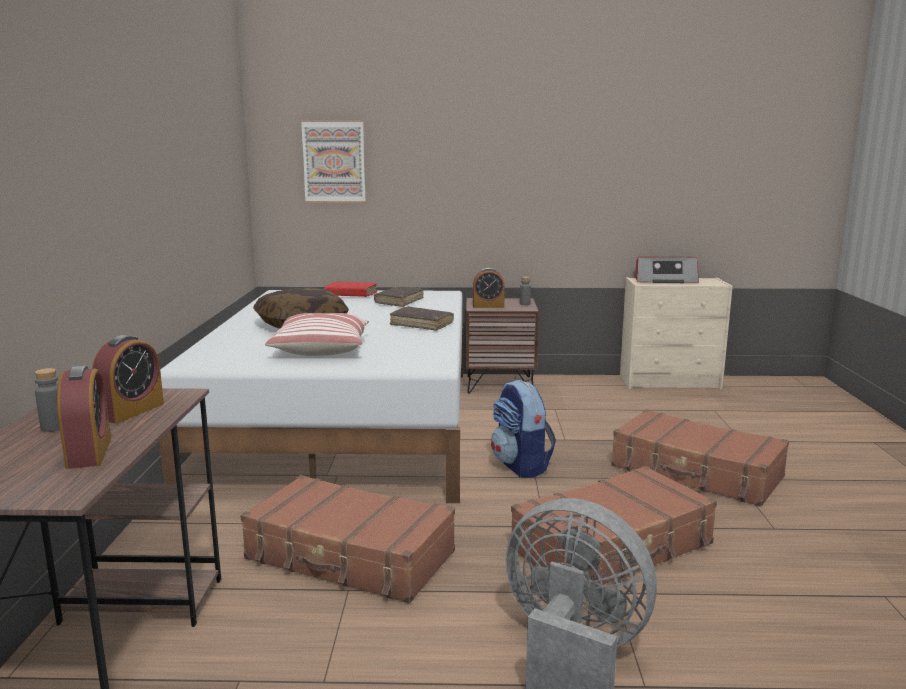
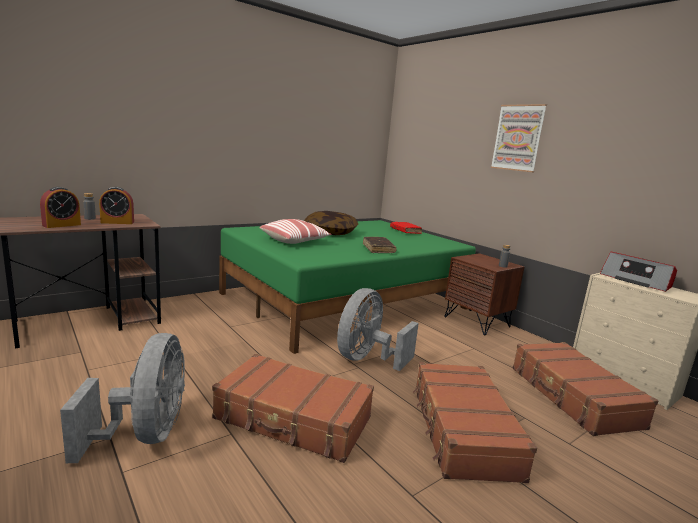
camera: 50 degrees right, 0 degrees up
white bed [159,290,463,503] -> green bed [219,220,476,354]
brown suitcase [241,475,455,603] -> brown suitcase moved to [512,342,658,436]
picture [301,120,366,203] -> picture moved to [491,104,547,172]
brown book [374,286,424,307] -> none
alarm clock [473,268,505,308] -> none
backpack [491,380,556,478] -> grey fan [337,288,419,371]

